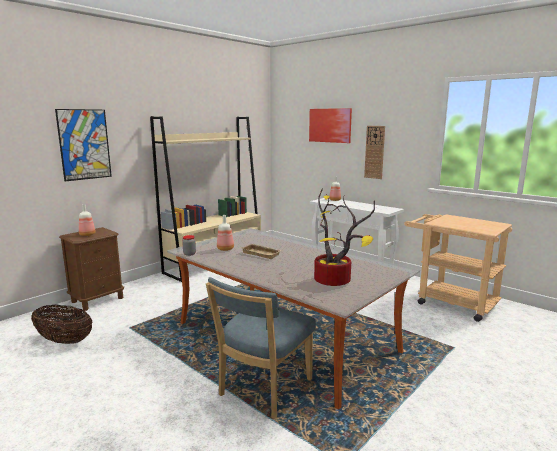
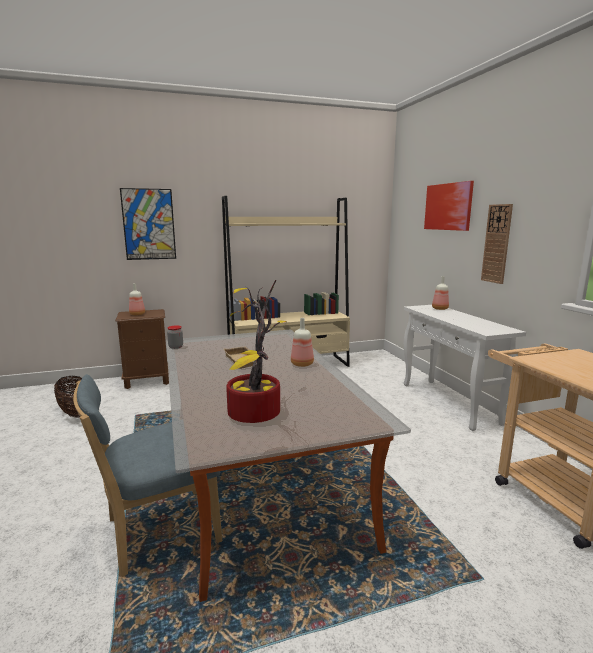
camera: 30 degrees right, 0 degrees up
bottle [217,215,234,251] -> bottle moved to [291,318,314,367]

